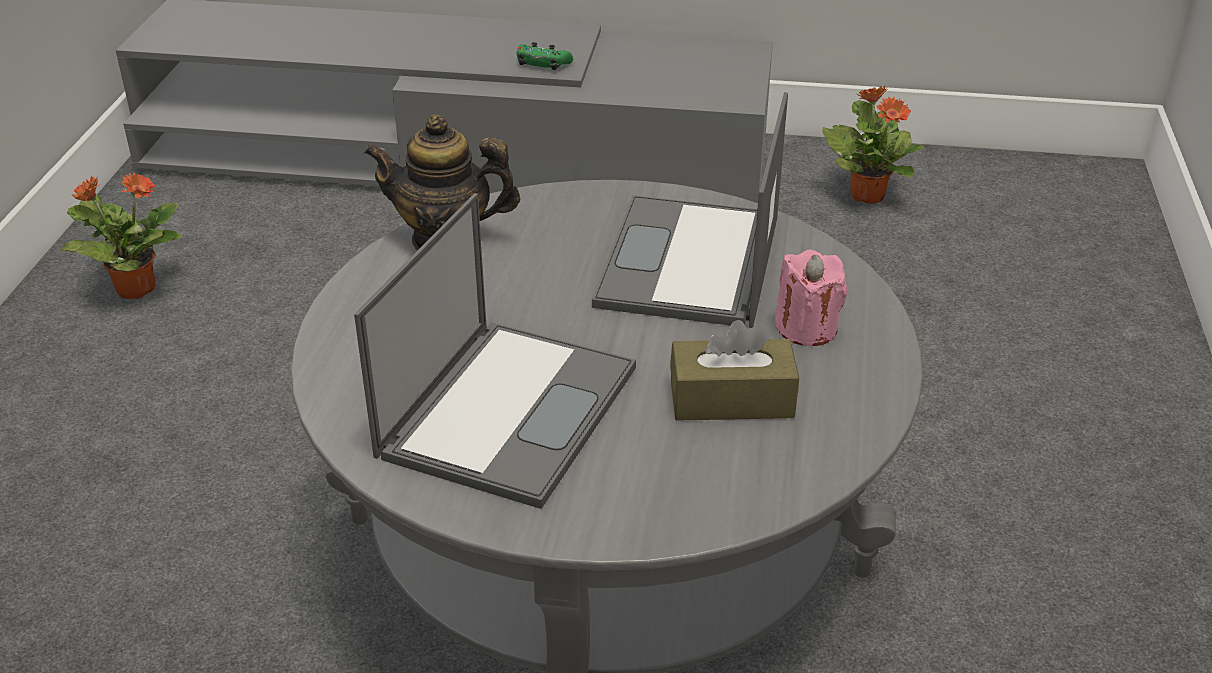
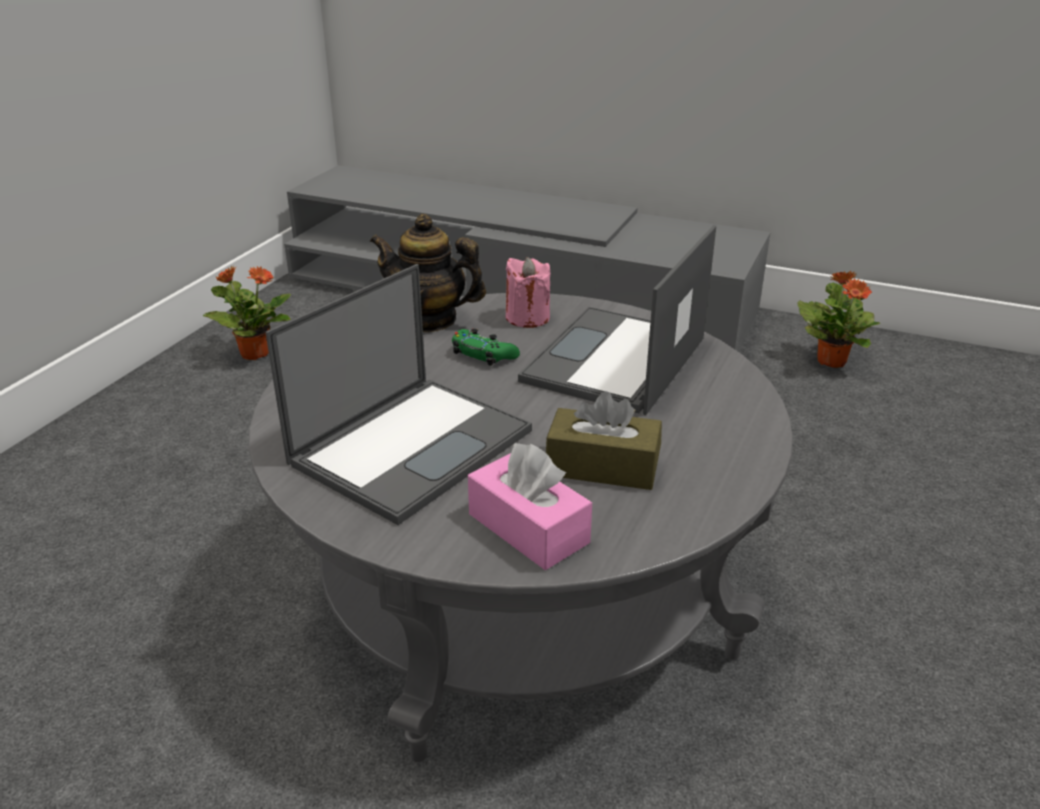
camera: 15 degrees right, 5 degrees down
green game controller [516,42,573,70] -> green game controller moved to [452,329,520,366]
pink candle [775,249,847,346] -> pink candle moved to [506,257,551,328]
none -> pink tissue box [468,443,592,570]

